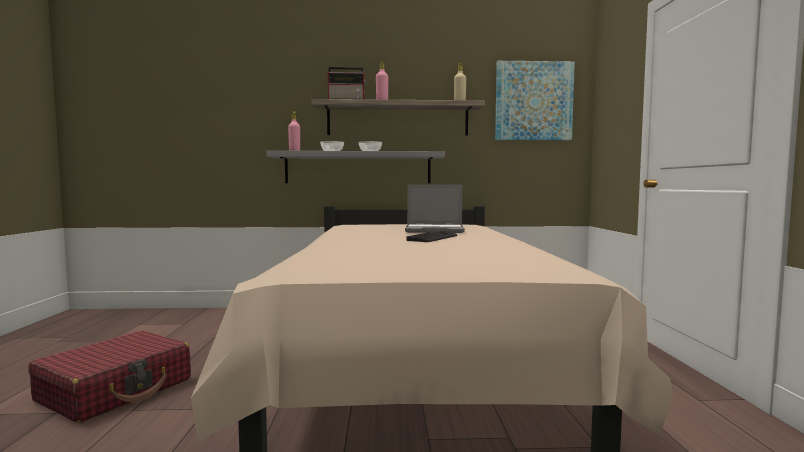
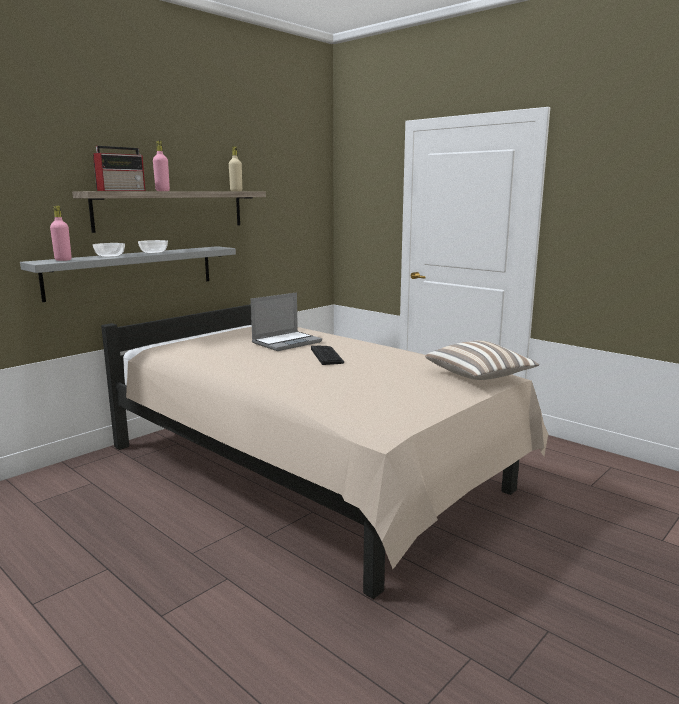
camera: 45 degrees left, 10 degrees up
red suitcase [28,331,191,423] -> none
picture [495,61,575,140] -> none
none -> pillow [425,341,539,380]

